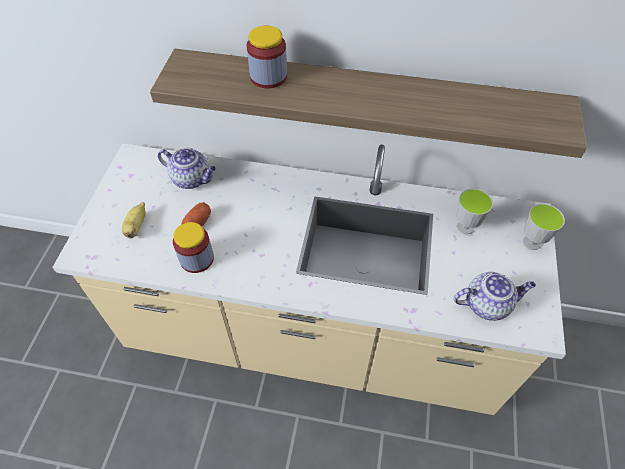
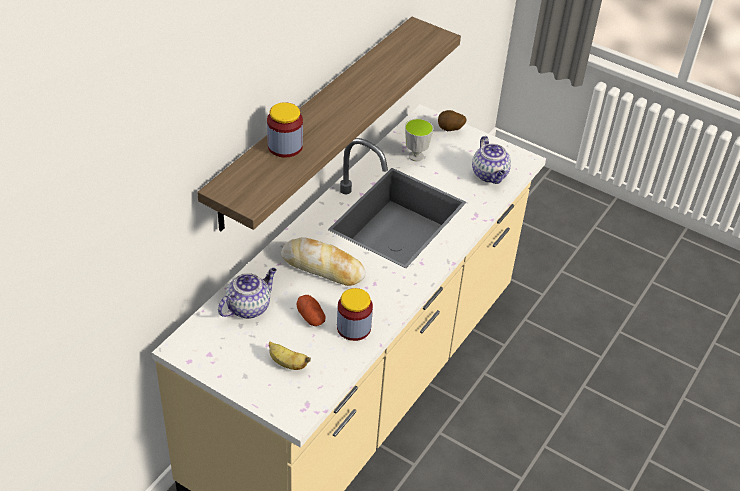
camera: 70 degrees left, 10 degrees down
teapot [454,272,536,321] -> teapot turned 150 degrees clockwise [472,136,511,184]
cup [523,204,565,250] -> potato [438,110,466,131]
none -> bread [281,237,366,286]

